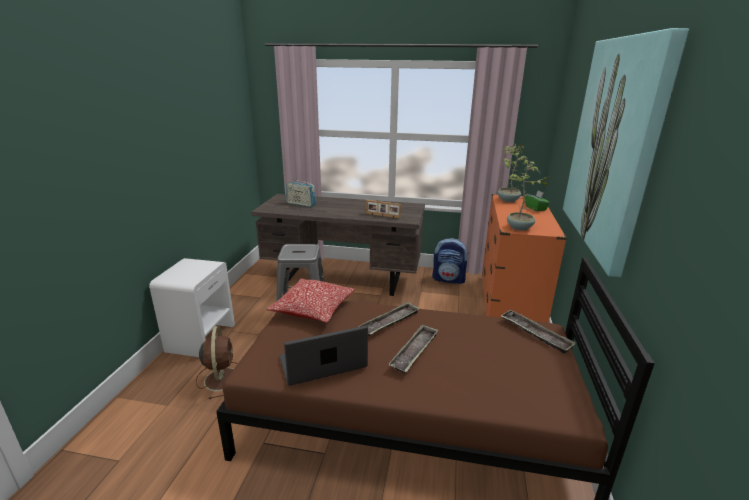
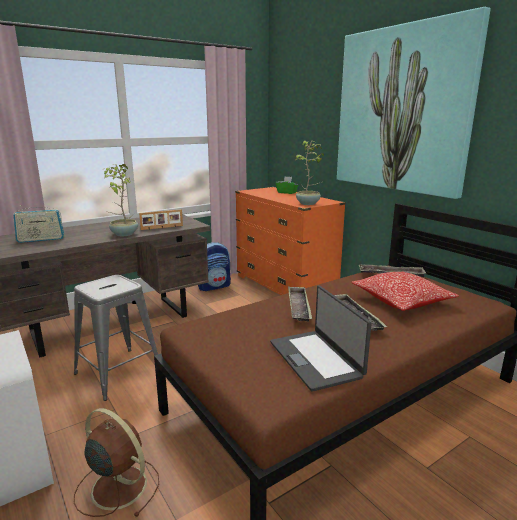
camera: 45 degrees left, 5 degrees down
pillow [266,279,355,323] -> pillow moved to [351,271,459,311]
laptop [279,326,368,386] -> laptop turned 45 degrees counterclockwise [270,286,372,392]
potted plant [498,144,527,202] -> potted plant moved to [104,164,138,236]

